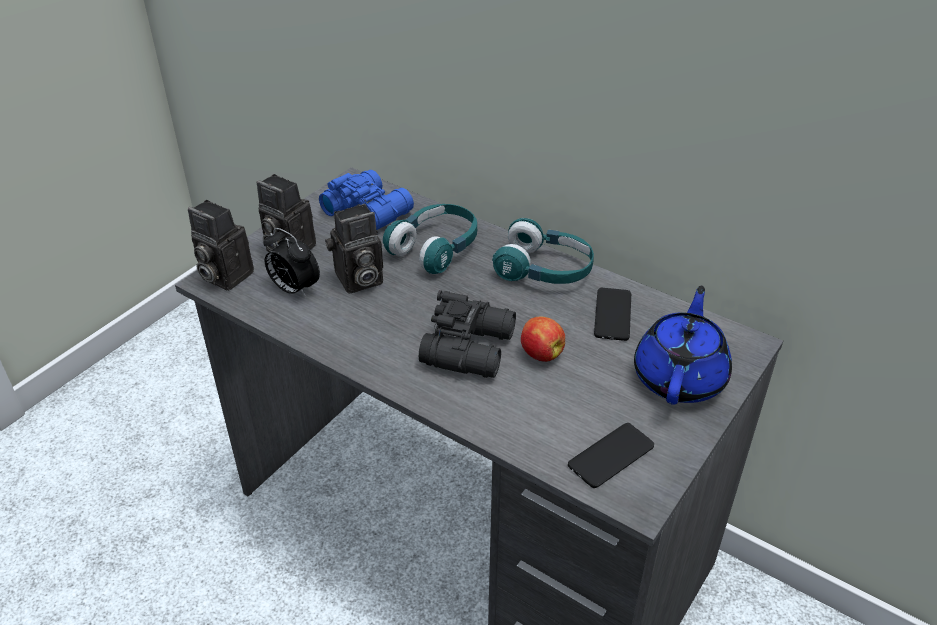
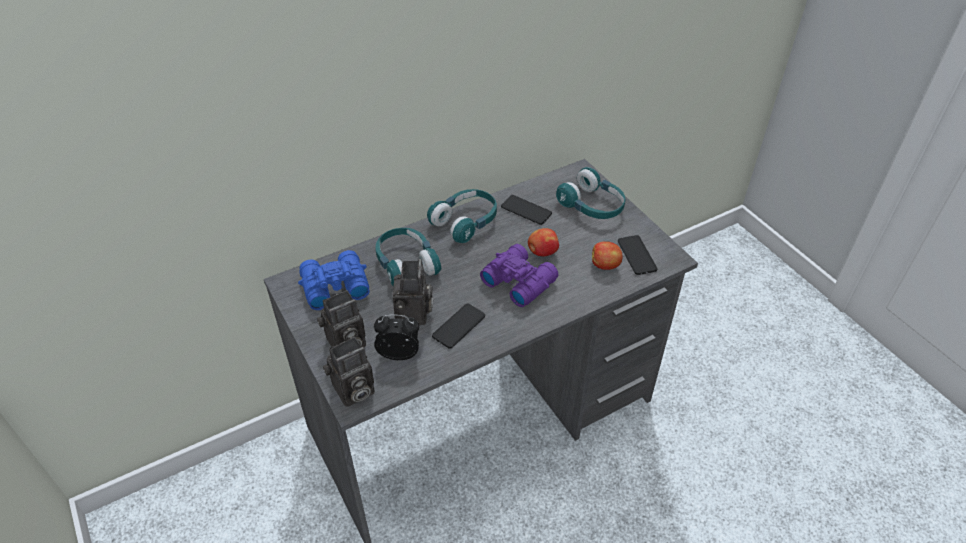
camera: 65 degrees left, 5 degrees up
alarm clock [263,228,320,298] -> alarm clock turned 150 degrees counterclockwise [374,314,419,360]
black binoculars [419,290,516,378] -> purple binoculars [480,244,559,307]
blue teapot [634,286,732,405] -> turquoise headphones [556,167,625,219]
none -> phone [432,303,485,349]
none -> apple [592,241,623,270]

